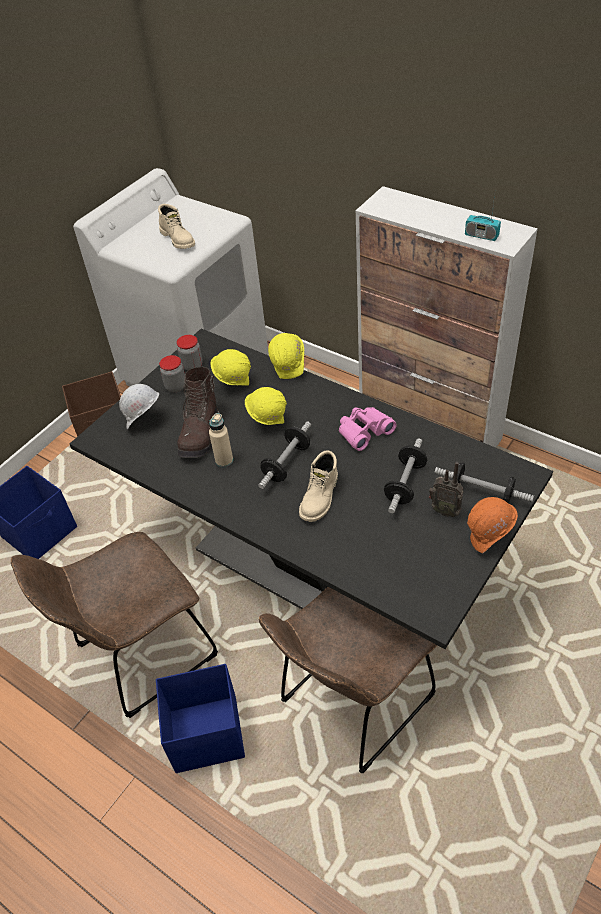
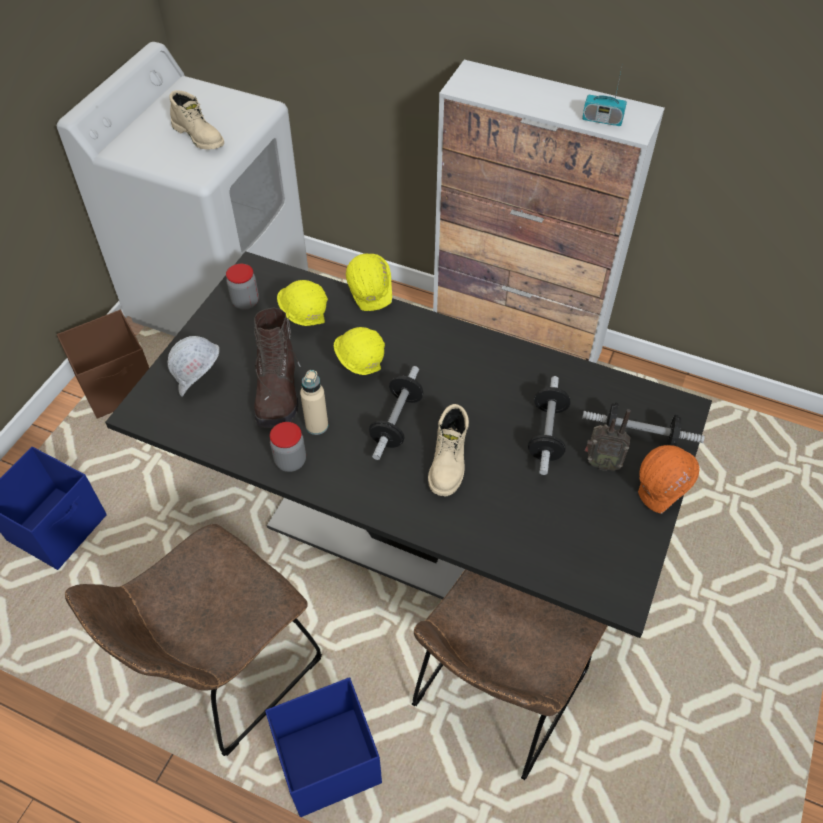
camera: 15 degrees left, 5 degrees up
jar [159,355,185,392] -> jar moved to [270,422,306,472]
pink binoculars [339,407,397,451] -> none

